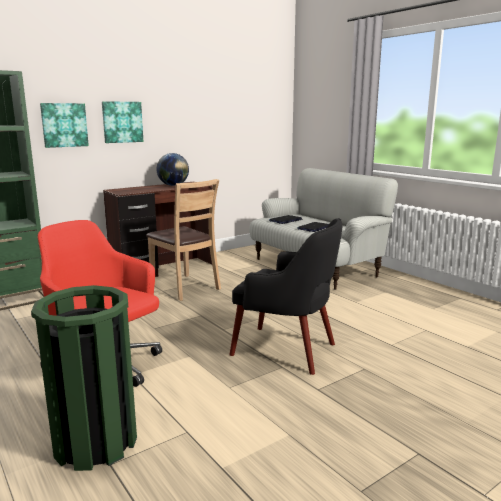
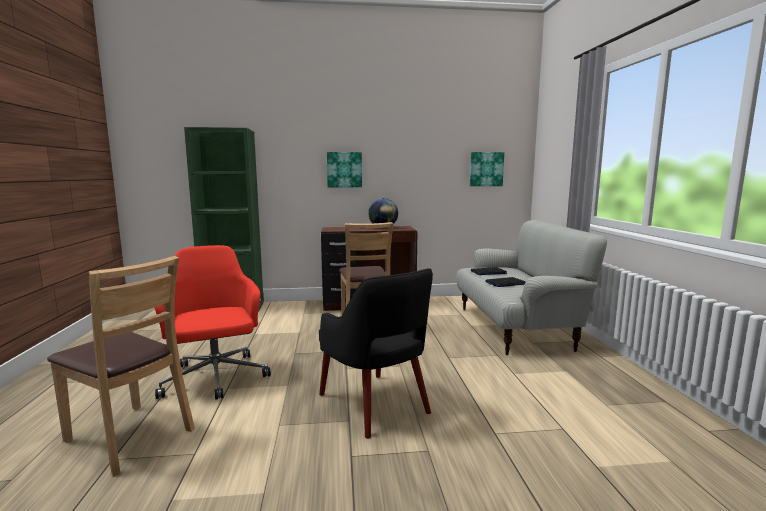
camera: 30 degrees right, 5 degrees down
green trash can [31,285,137,471] -> brown chair [47,256,195,476]
picture [40,103,89,148] -> picture moved to [470,152,504,186]

